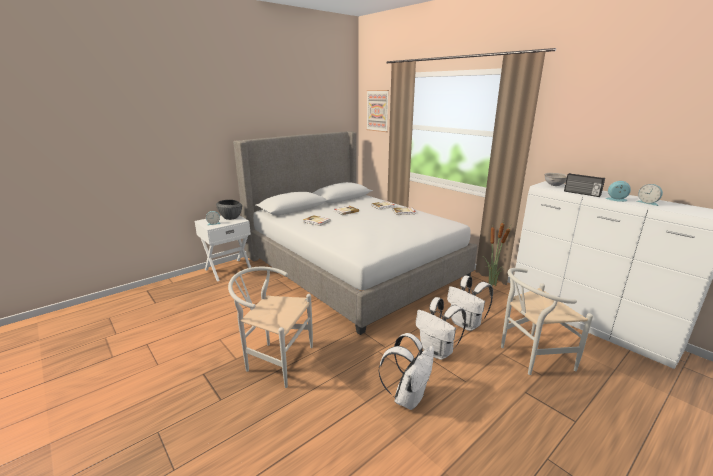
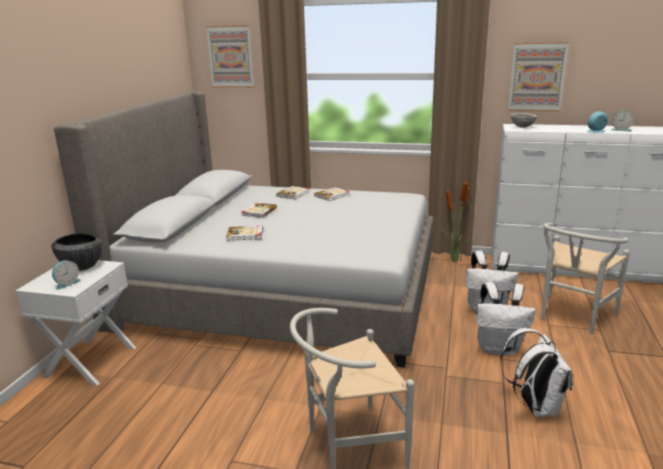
camera: 35 degrees left, 0 degrees up
radio [564,173,605,197] -> none
none -> picture [508,42,569,111]

